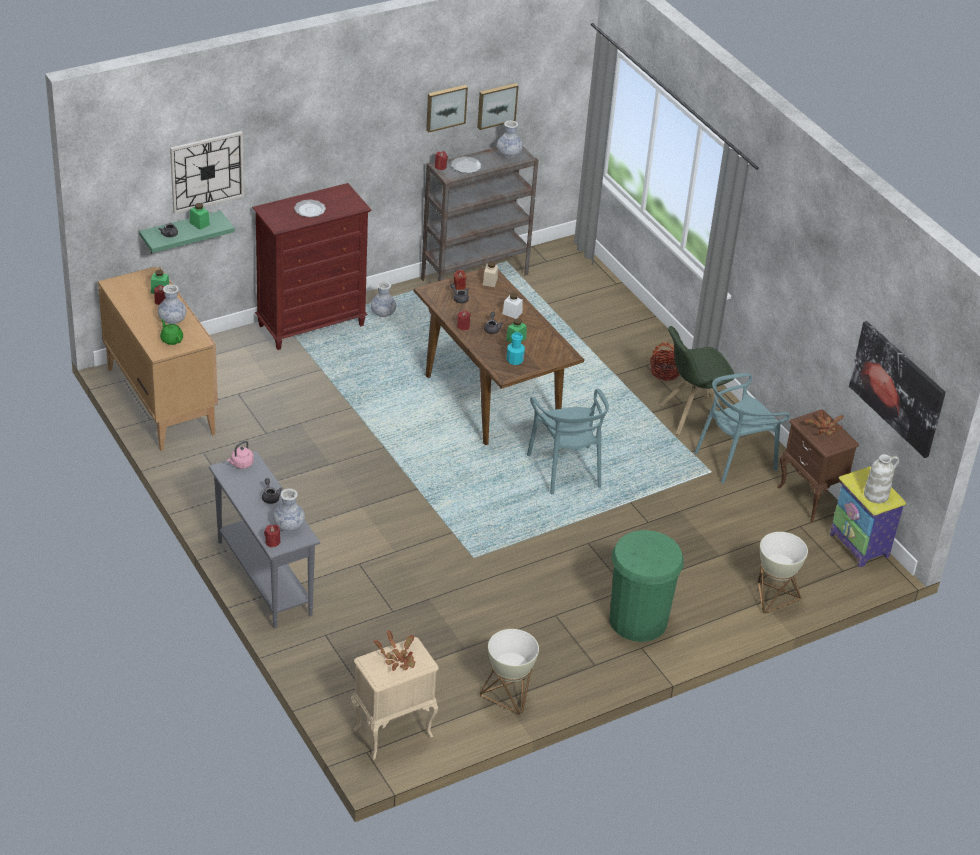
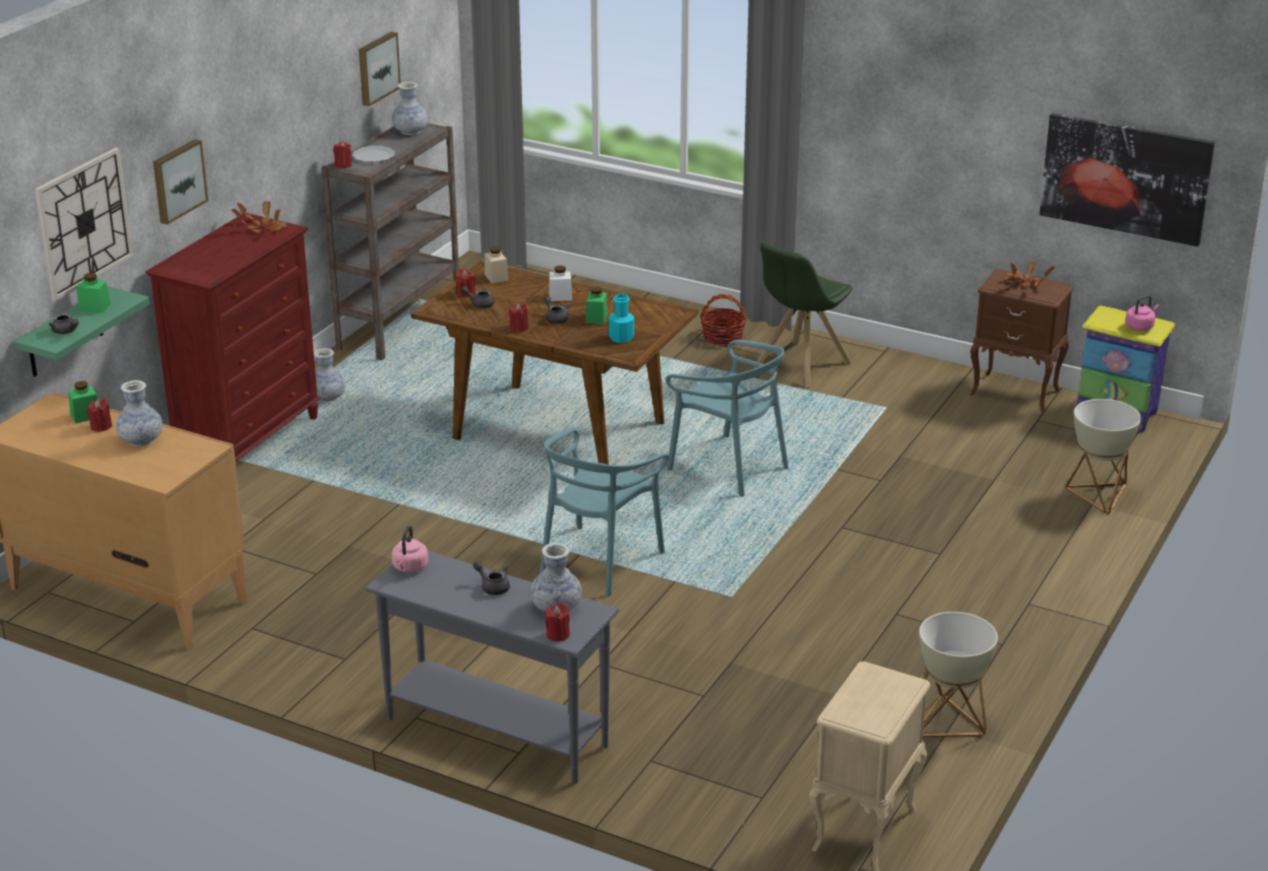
camera: 30 degrees left, 10 degrees down
green teapot [160,319,183,345] -> none
plate [294,199,326,217] -> none
potted plant [373,630,416,671] -> potted plant moved to [231,200,287,233]
picture [426,85,468,132] -> picture moved to [153,139,208,224]
green trash can [609,530,684,642] -> none
turquoise chair [694,373,790,483] -> turquoise chair moved to [540,427,669,596]
white vase [864,454,899,503] -> pink kettle [1125,295,1159,331]

